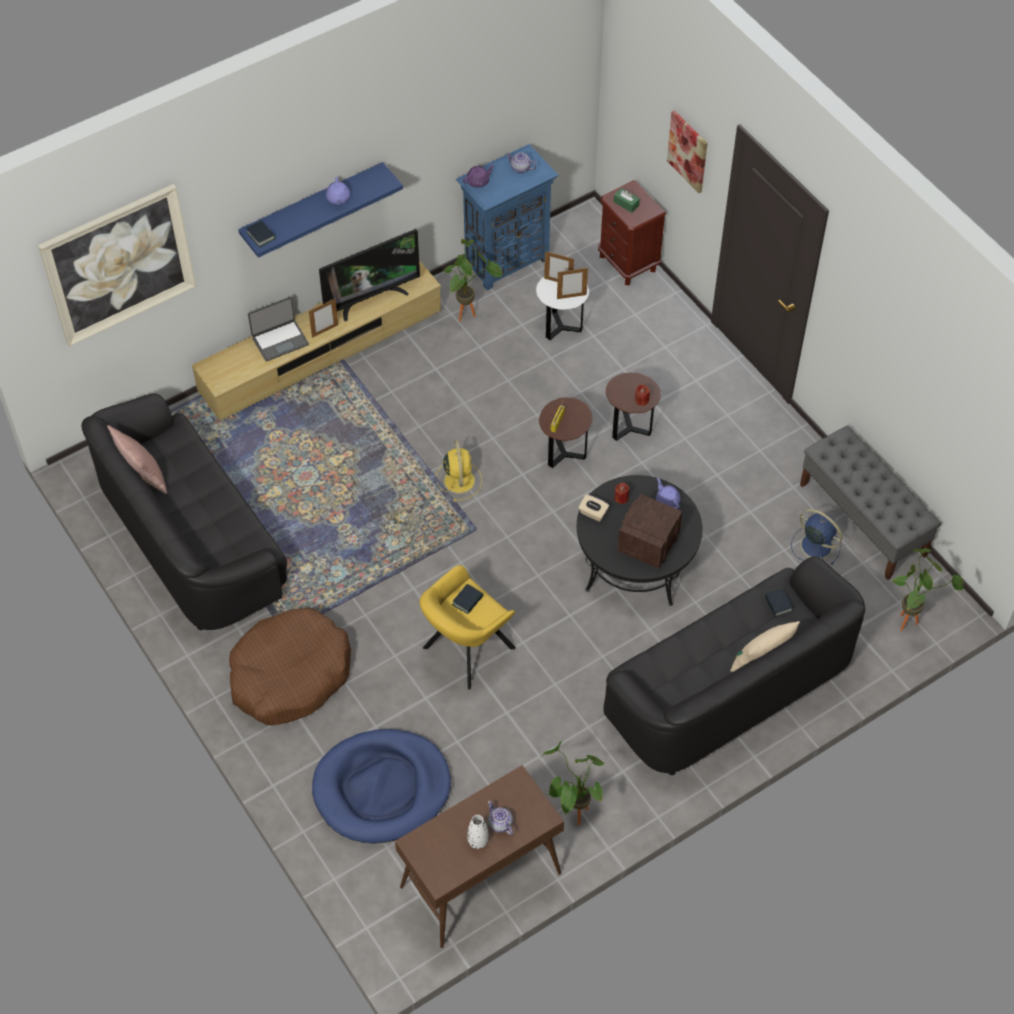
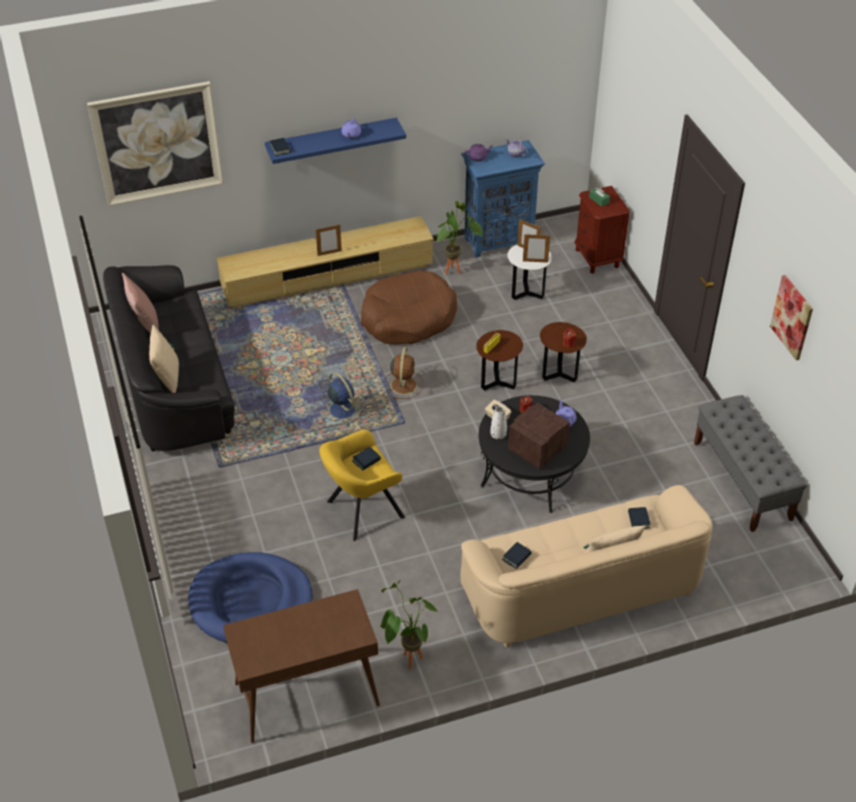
camera: 15 degrees right, 10 degrees down
brown dog bed [229,608,351,726] -> brown dog bed moved to [361,270,457,345]
laptop [248,297,309,362] -> none
television [319,229,420,321] -> none
yellow fan [436,440,482,501] -> brown fan [385,347,423,399]
white vase [467,815,489,849] -> white vase moved to [490,406,507,440]
teapot [488,801,513,836] -> none
black sofa [604,556,865,775] -> beige sofa [460,485,713,648]
picture [667,110,707,193] -> picture moved to [770,275,813,360]
blue fan [791,509,842,565] -> blue fan moved to [323,372,363,425]
potted plant [892,549,964,631] -> none
none -> beige pillow [149,325,179,393]
none -> book [502,542,532,569]

